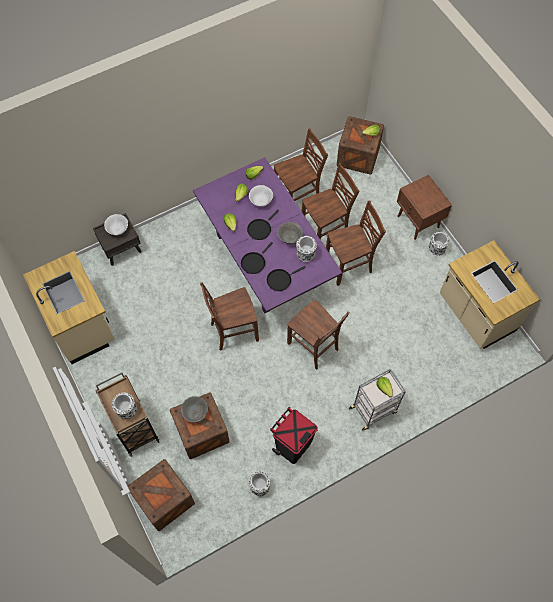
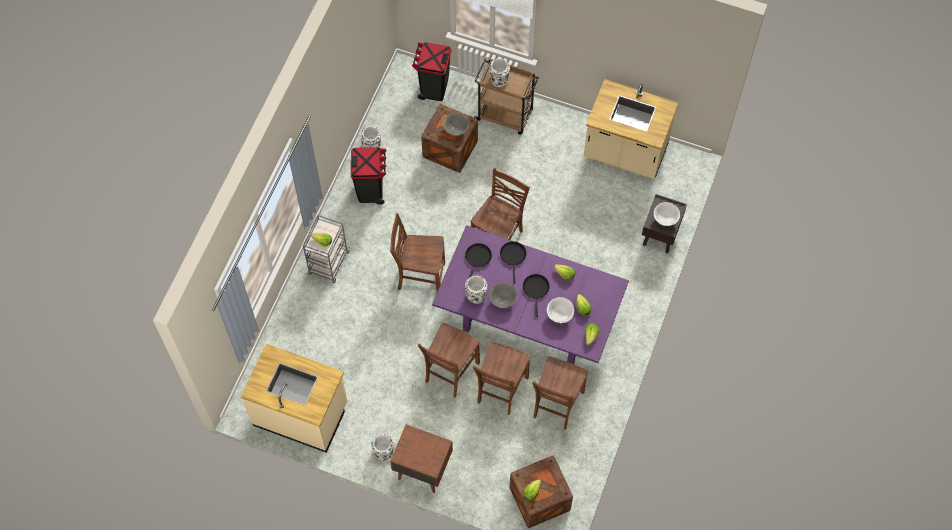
camera: 140 degrees right, 0 degrees up
crate [128,459,195,531] -> black trash can [412,42,451,101]

